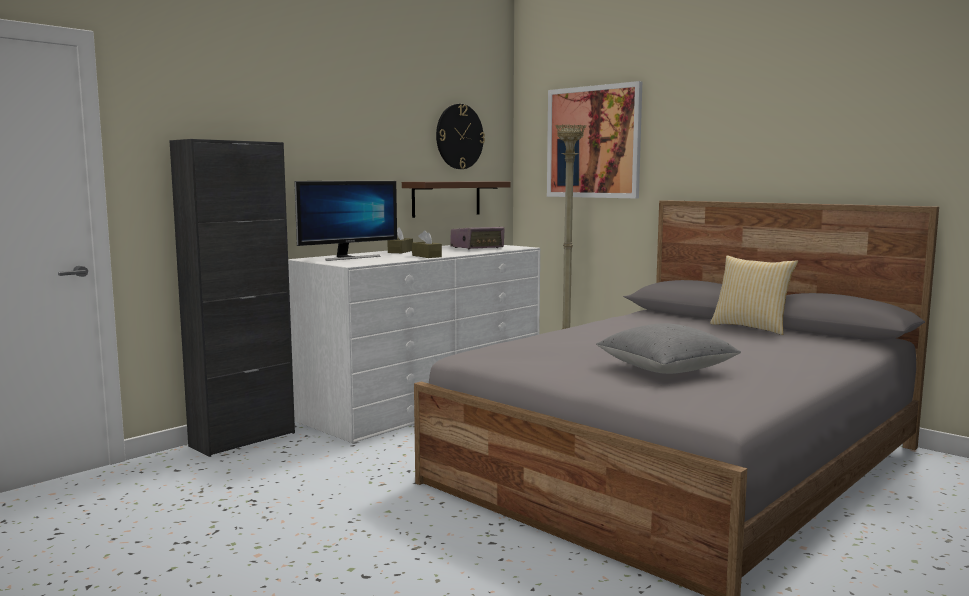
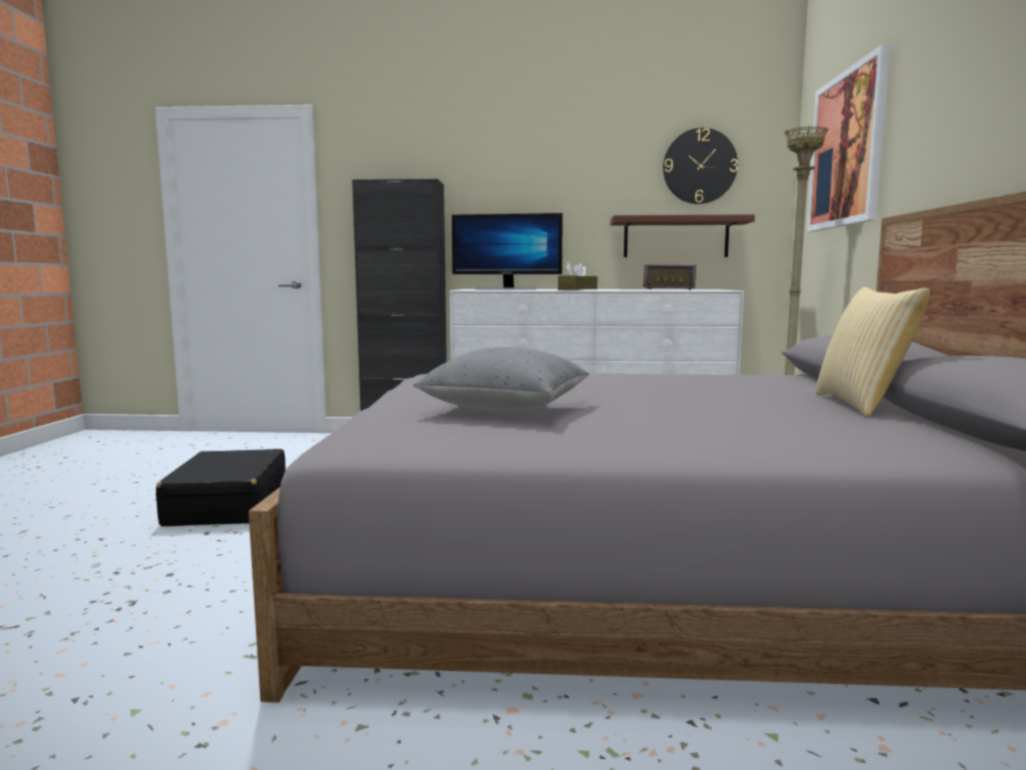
camera: 50 degrees right, 0 degrees up
none -> black suitcase [156,449,286,526]

